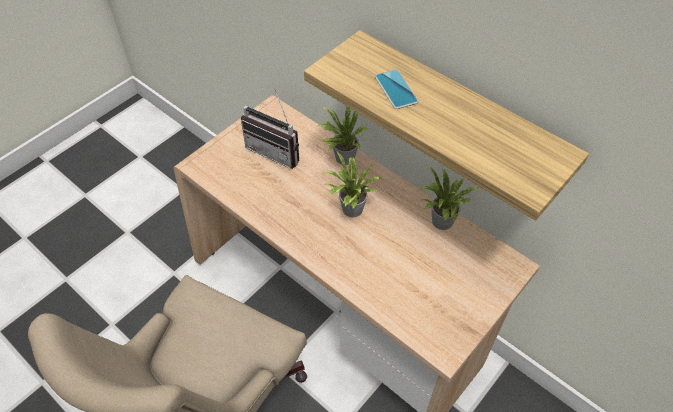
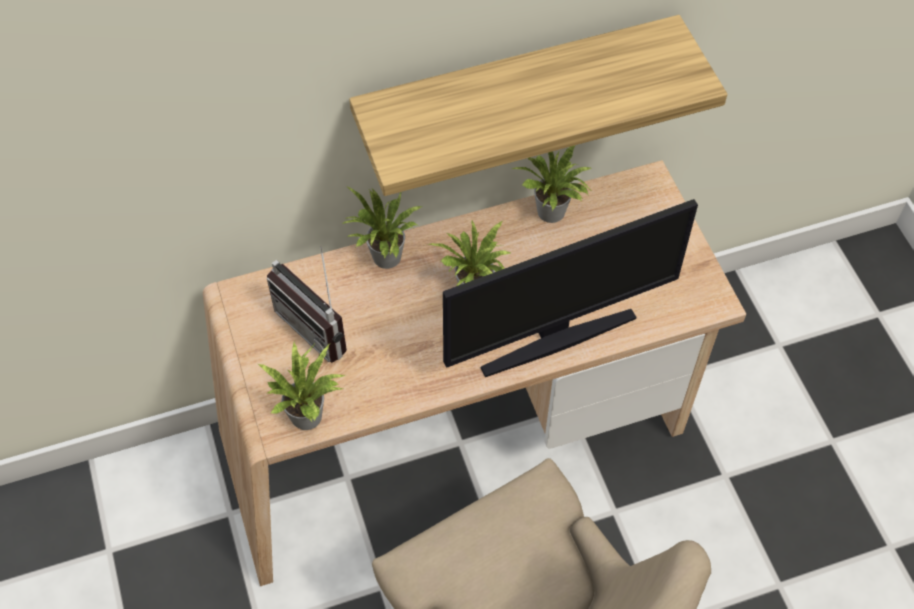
camera: 60 degrees left, 5 degrees up
radio [241,88,299,169] -> radio turned 75 degrees clockwise [267,246,347,363]
phone [375,70,418,109] -> none
none -> potted plant [258,342,346,430]
none -> monitor [443,199,698,377]

